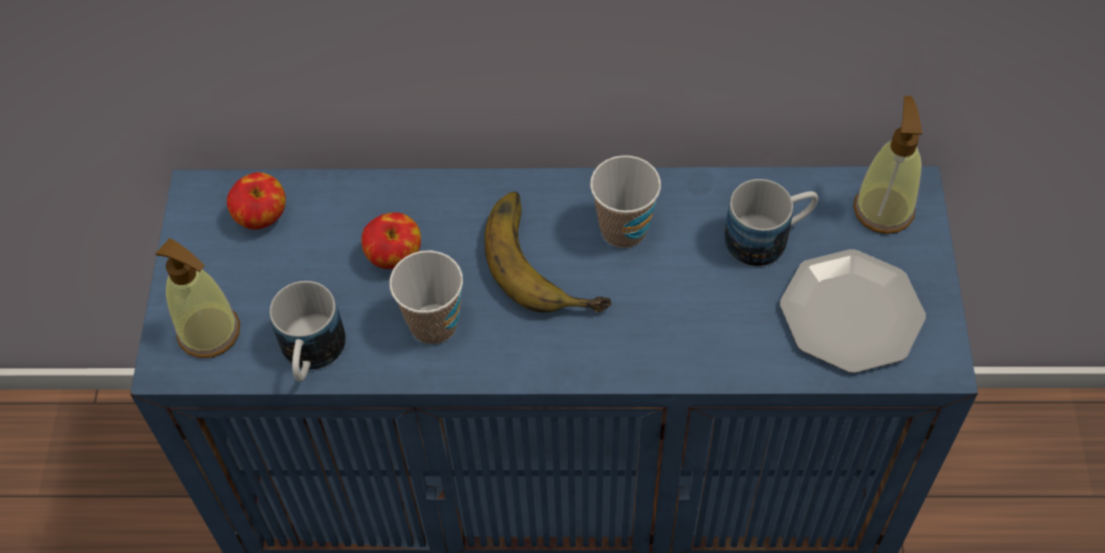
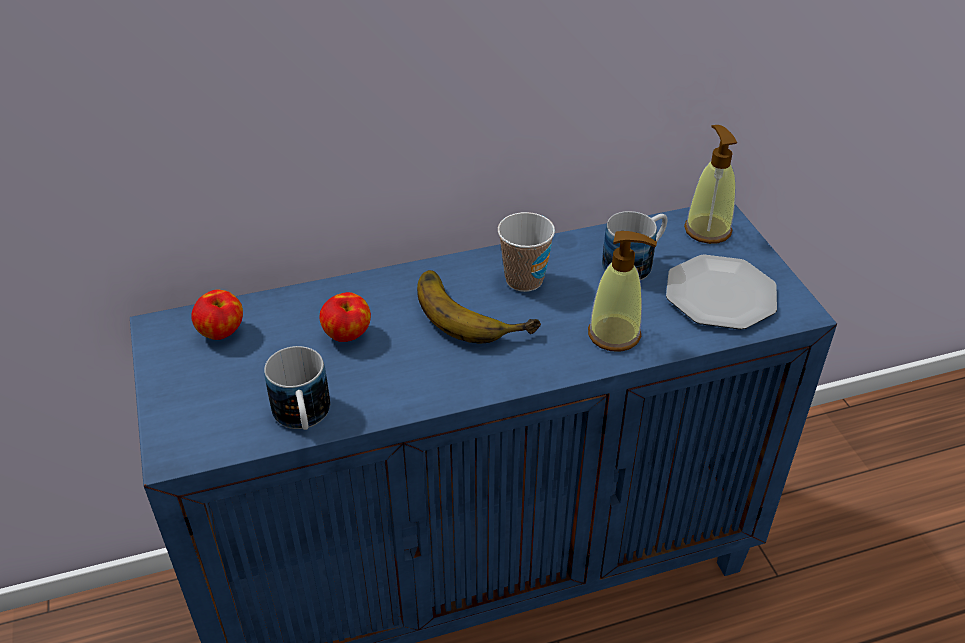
camera: 20 degrees left, 15 degrees down
soap dispenser [155,238,240,358] -> soap dispenser moved to [588,231,657,352]
cup [389,250,463,345] -> none

